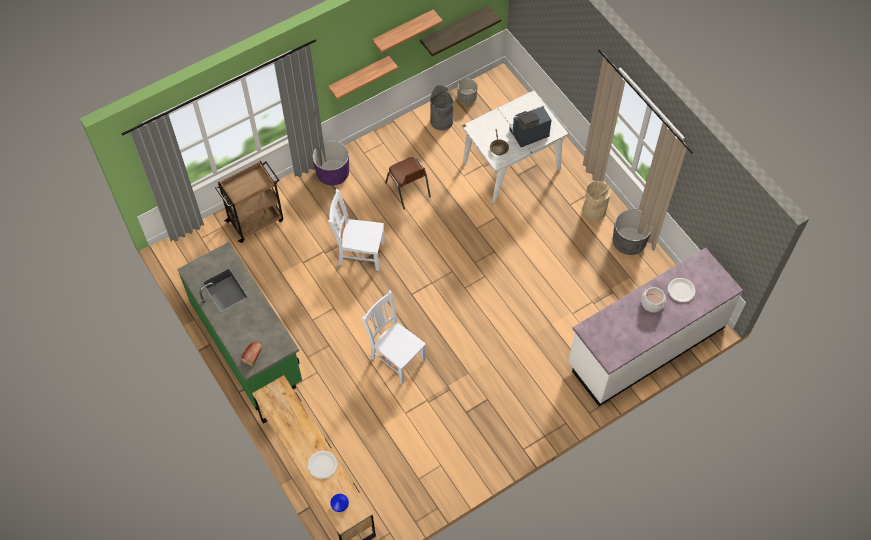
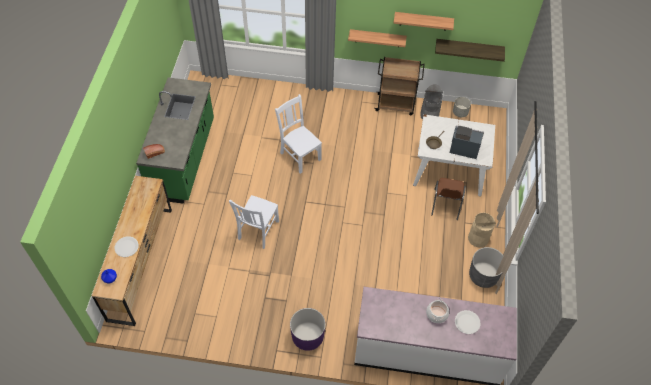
camera: 40 degrees right, 5 degrees down
brown cart [215,161,284,243] -> brown cart moved to [374,57,424,115]
purple planter [312,141,349,186] -> purple planter moved to [290,308,326,351]
white chair [362,291,426,384] -> white chair turned 150 degrees counterclockwise [229,195,279,249]
brown chair [385,157,431,210] -> brown chair moved to [431,178,466,220]

